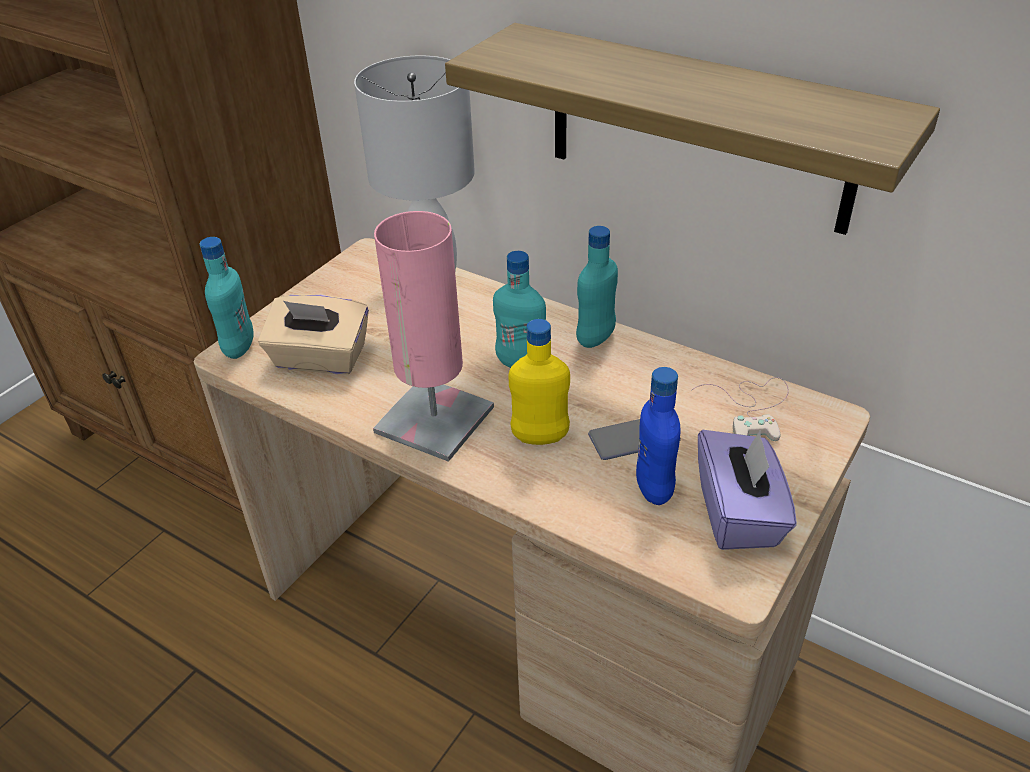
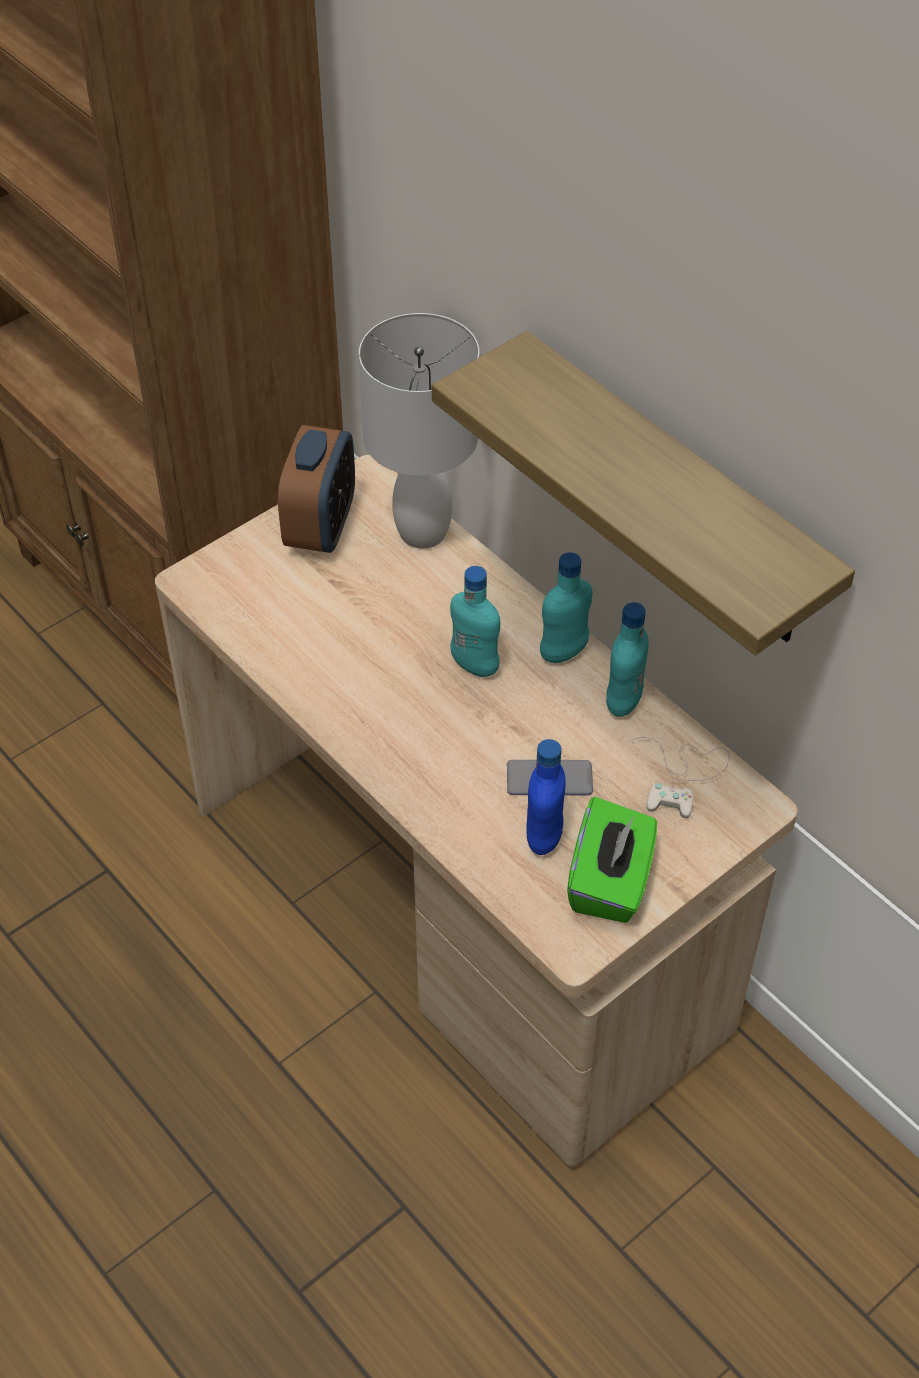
camera: 15 degrees right, 10 degrees up
turquoise bottle [200,237,254,359] -> turquoise bottle moved to [606,602,649,717]
beige tissue box [258,294,369,374] -> none
pink table lamp [373,211,494,462] -> none
yellow bottle [508,319,570,445] -> none
purple tissue box [698,430,797,550] -> green tissue box [567,797,657,923]
none -> alarm clock [278,425,355,553]

